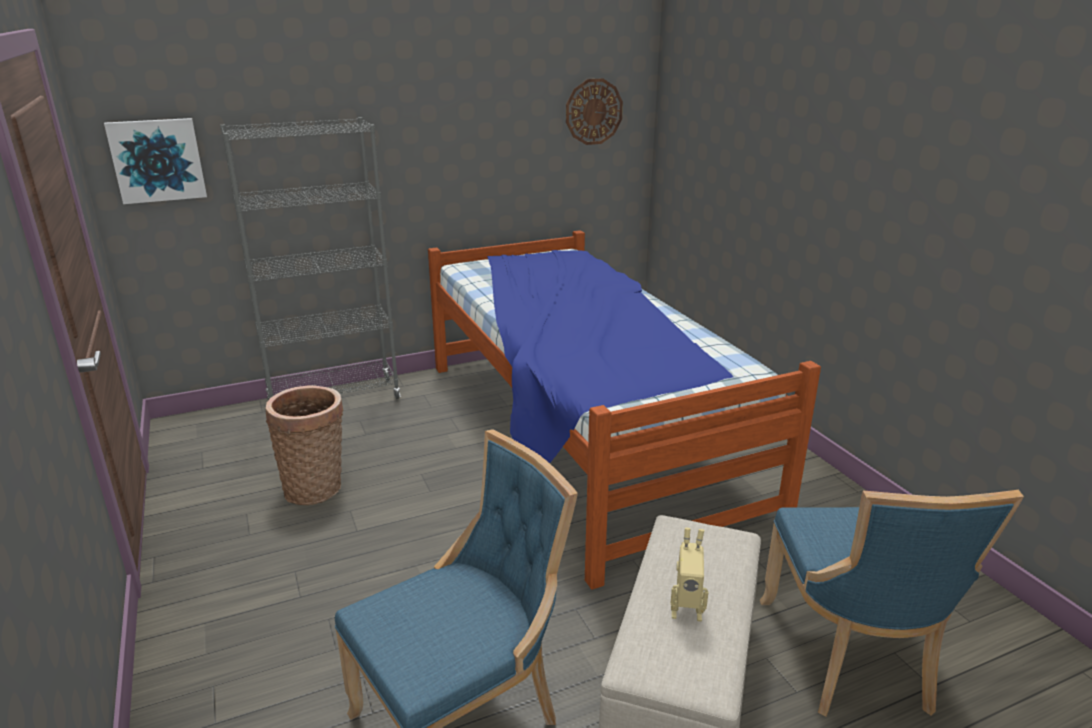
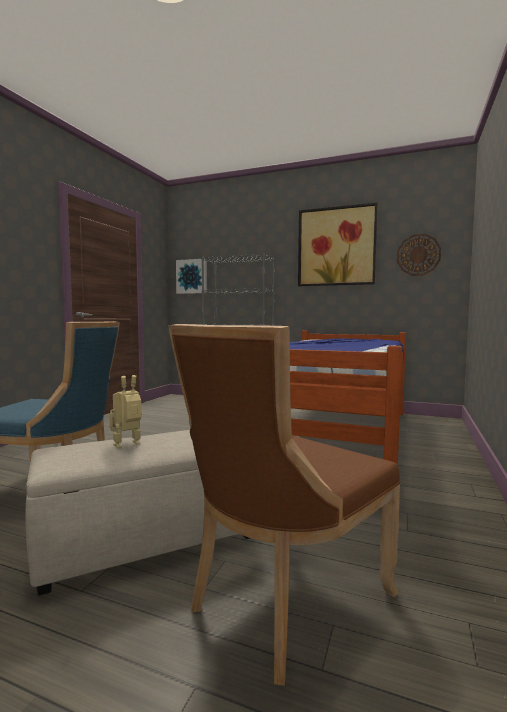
camera: 45 degrees right, 20 degrees down
basket [266,385,343,505] -> none
toy robot [670,528,708,622] -> toy robot turned 90 degrees clockwise [109,375,142,448]
blue chair [760,490,1024,716] -> brown chair [168,324,400,686]
none -> picture [298,203,377,286]

